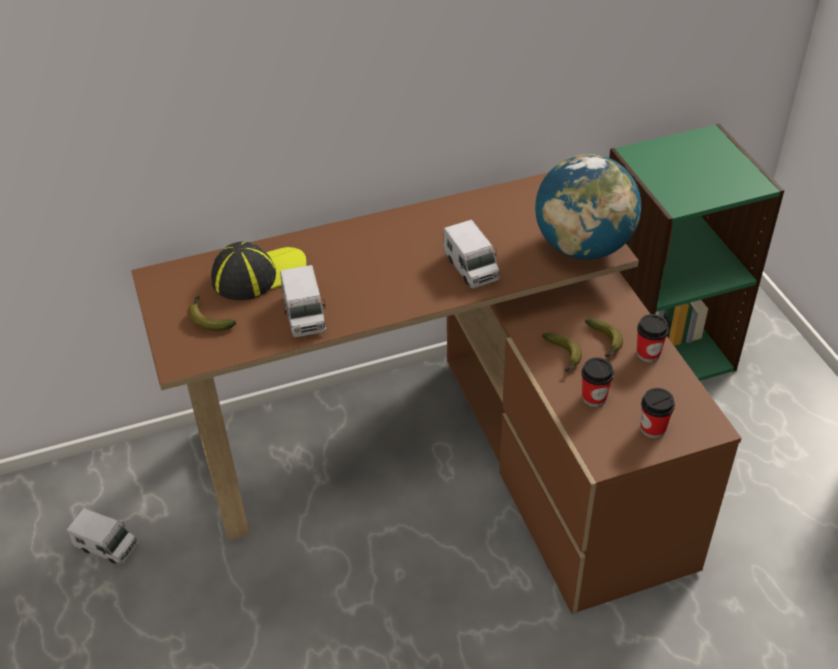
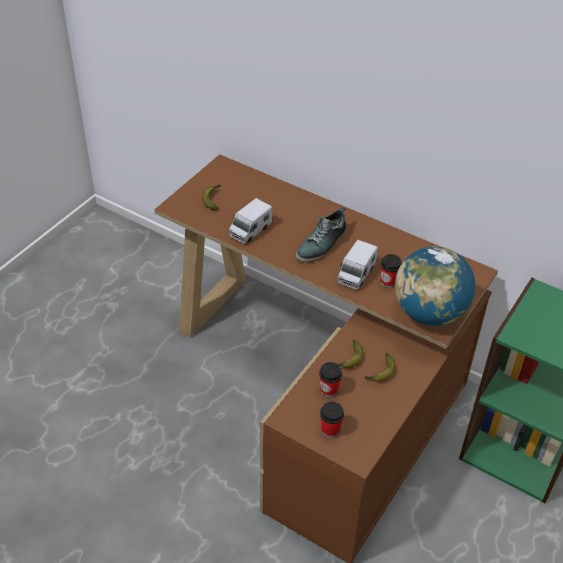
camera: 50 degrees right, 0 degrees up
toy truck [67,508,138,565] -> none
cap [211,242,307,300] -> none
cup [637,314,669,362] -> cup moved to [381,254,402,288]
none -> shoe [296,206,346,263]

